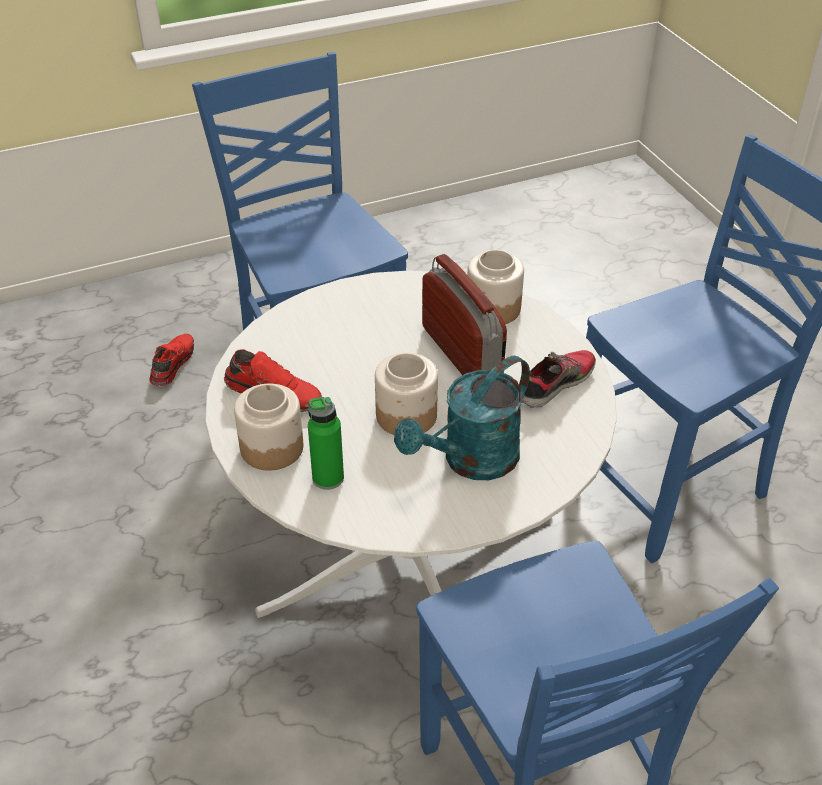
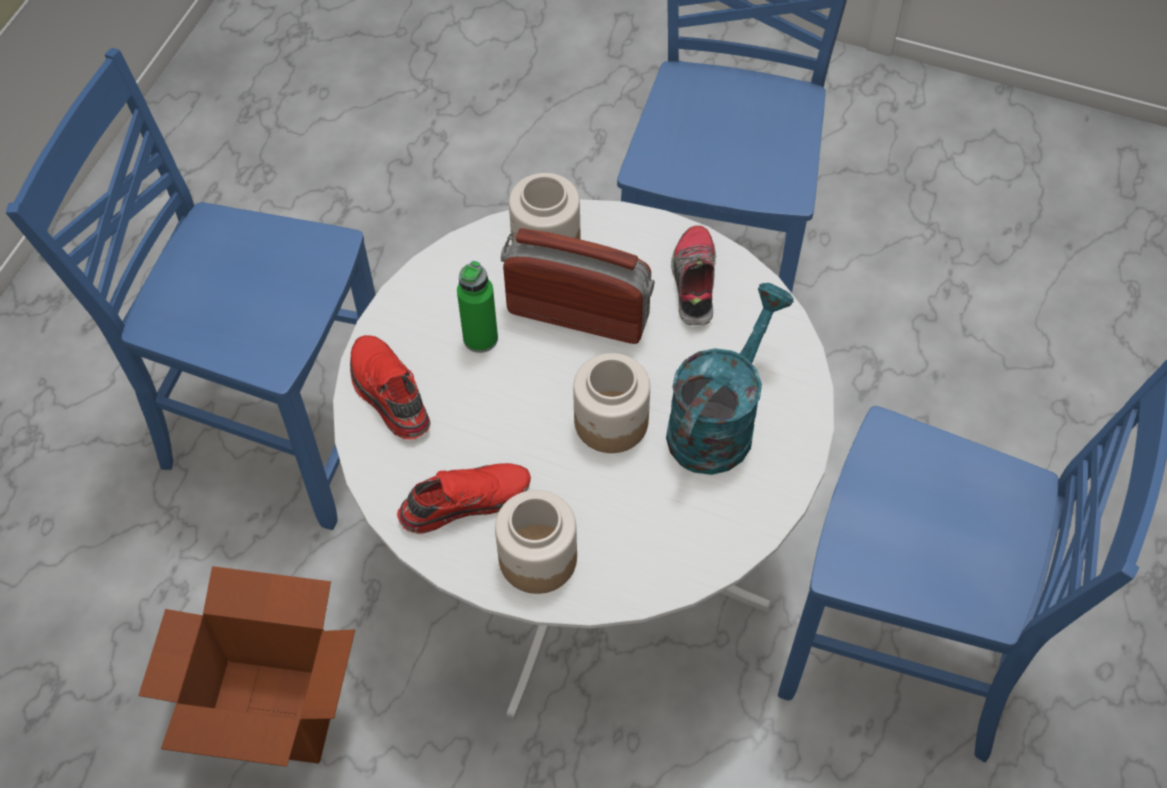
camera: 45 degrees left, 15 degrees up
red shoe [150,334,194,386] -> red shoe moved to [350,335,431,439]
green bottle [308,397,344,490] -> green bottle moved to [457,261,498,353]
turquoise watering can [394,356,530,480] -> turquoise watering can turned 150 degrees counterclockwise [666,283,794,475]
none -> cardboard box [138,566,355,767]

